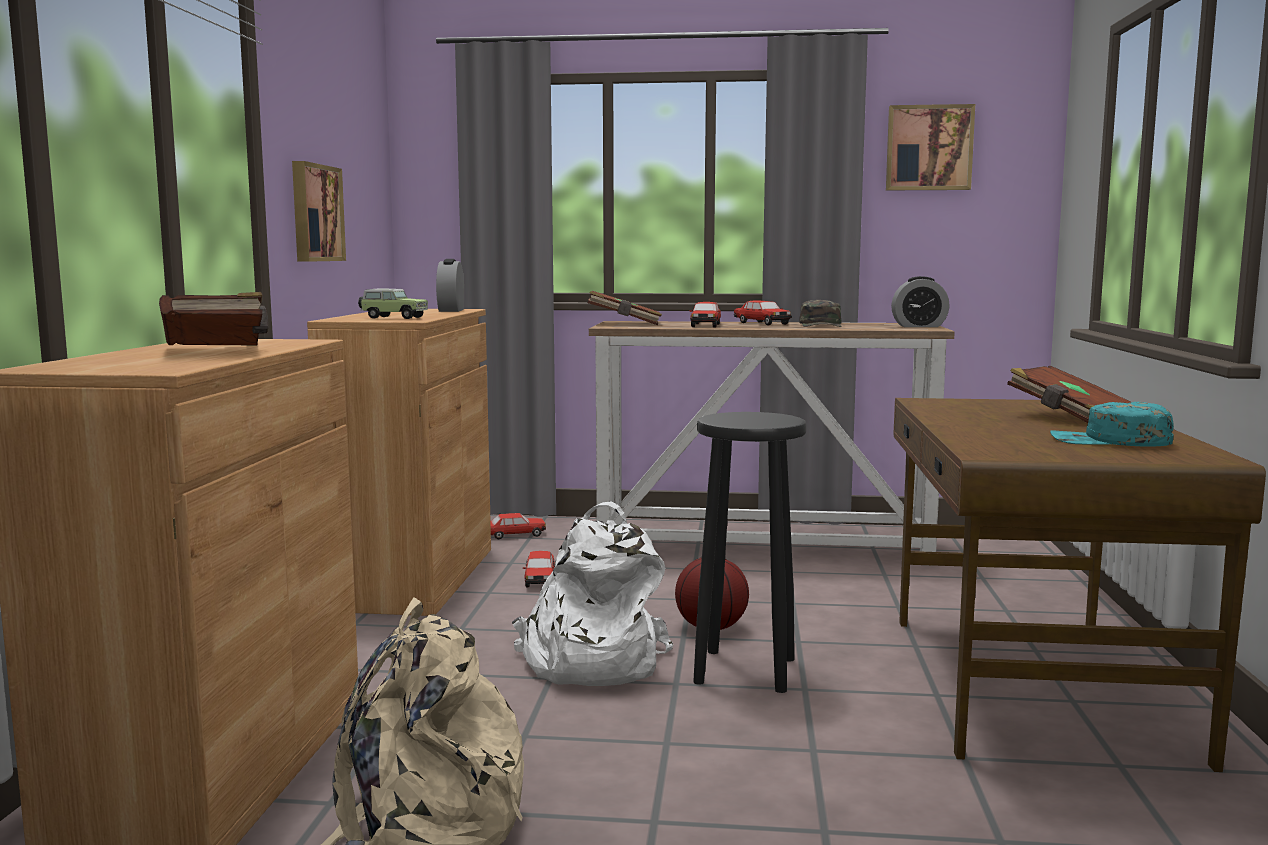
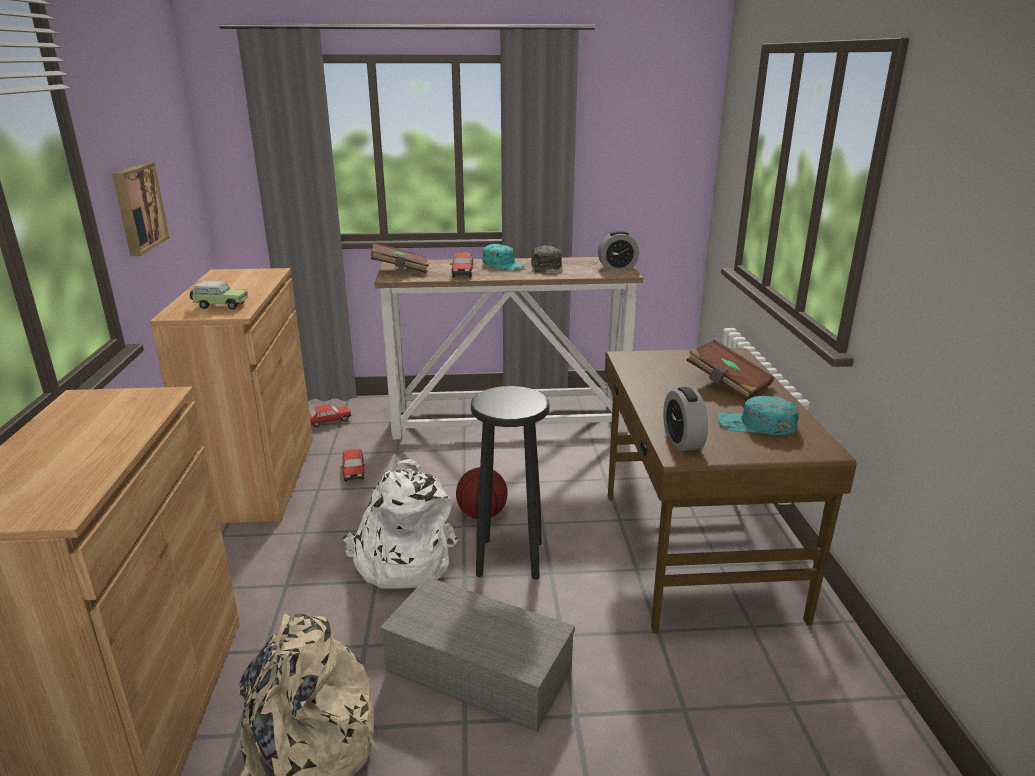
camera: 10 degrees left, 15 degrees up
brown book [159,292,268,345] -> none
alarm clock [436,259,464,312] -> alarm clock moved to [663,387,708,451]
toy car [734,300,792,326] -> turquoise cap [482,244,525,270]
picture [886,104,975,190] -> none
none -> grey storage box [380,577,575,732]

